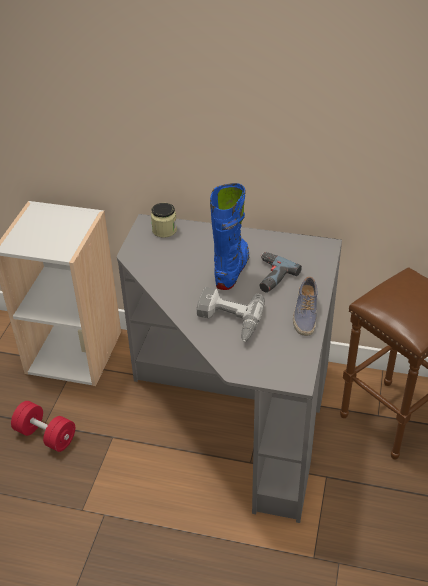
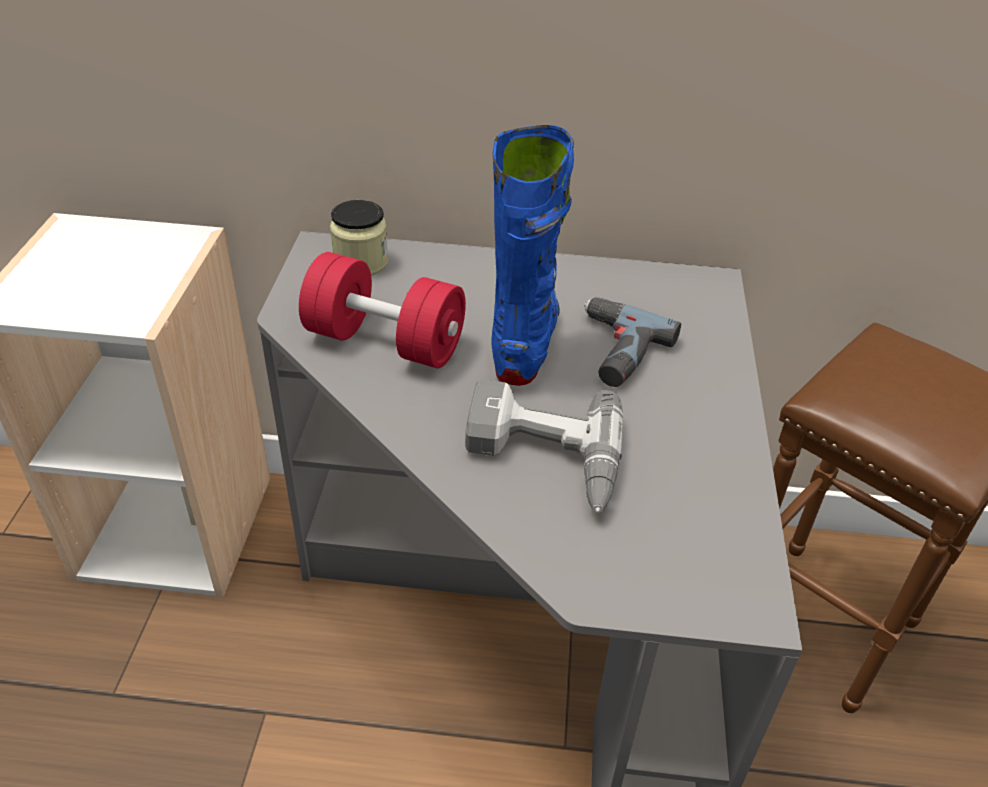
camera: 10 degrees left, 0 degrees up
red dumbbell [11,401,75,452] -> red dumbbell moved to [299,252,466,368]
shoe [293,277,317,336] -> none

